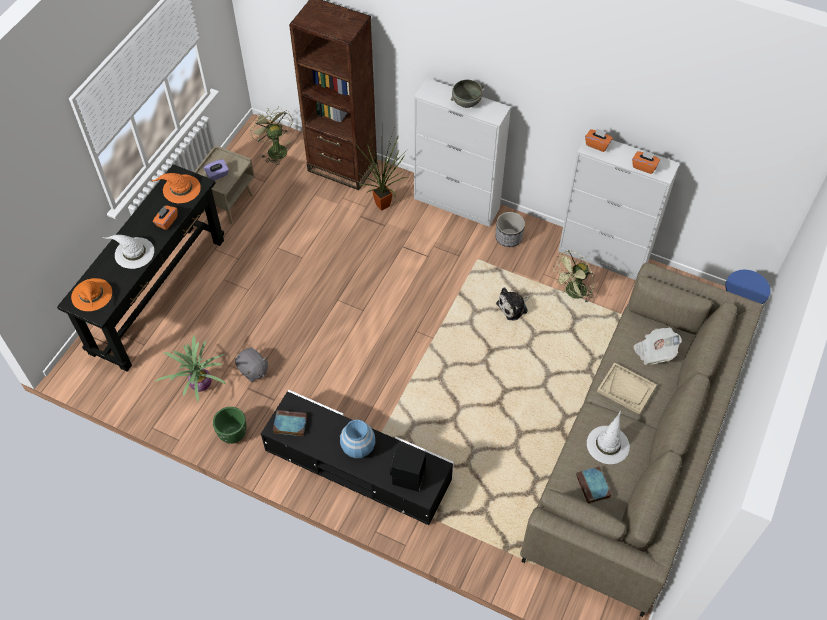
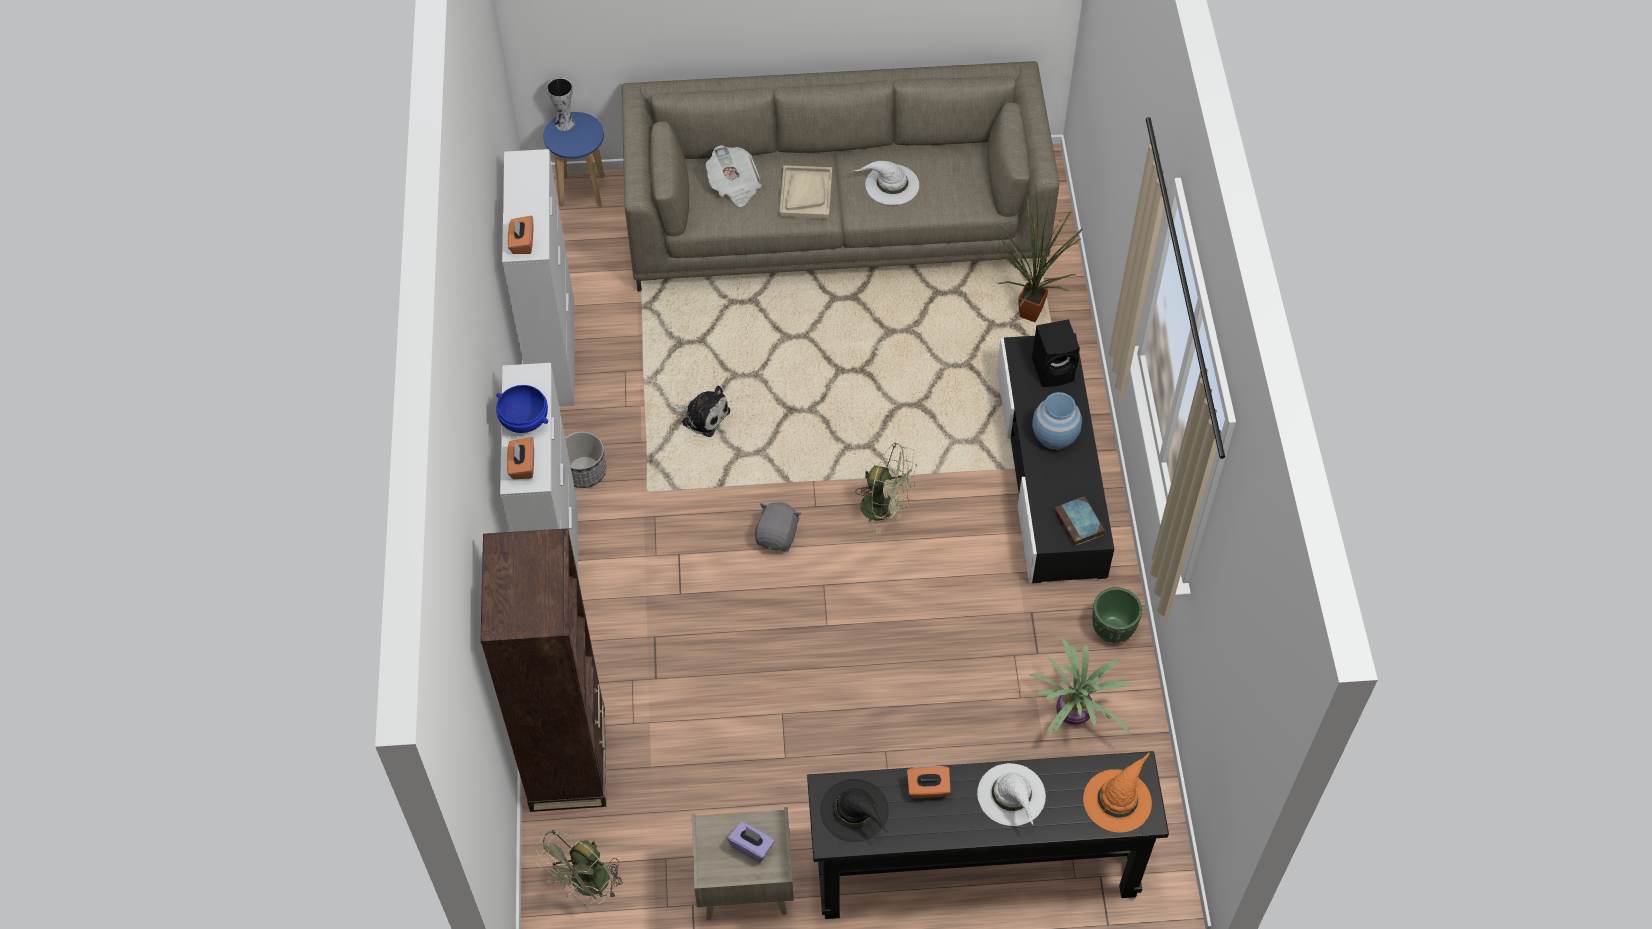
camera: 120 degrees left, 0 degrees up
orange hat [152,173,201,203] -> black hat [820,779,889,842]
grey plush toy [235,348,268,382] -> grey plush toy moved to [755,502,801,551]
potted plant [354,130,408,211] -> potted plant moved to [998,183,1083,322]
grey bowl [451,80,484,108] -> blue bowl [496,385,548,433]
green fan [552,250,594,302] -> green fan moved to [855,443,917,534]
book [576,466,612,504] -> none
orange tissue box [632,150,660,174] -> orange tissue box moved to [507,437,534,479]
none -> vase [547,78,575,131]

